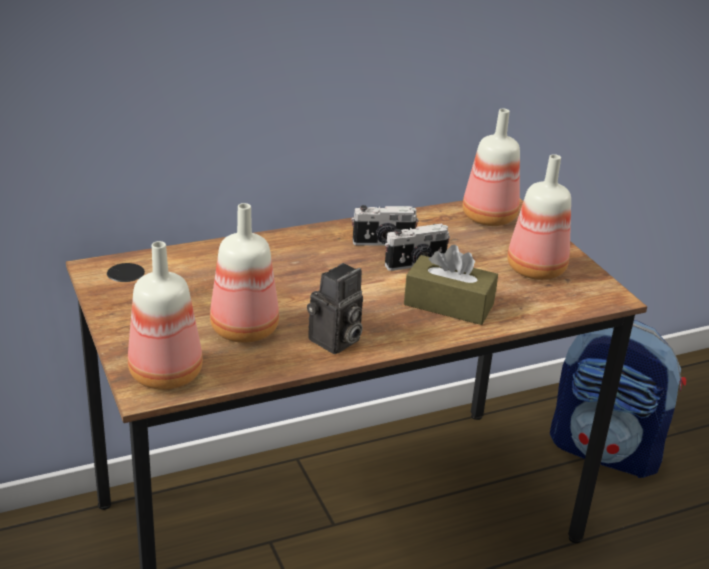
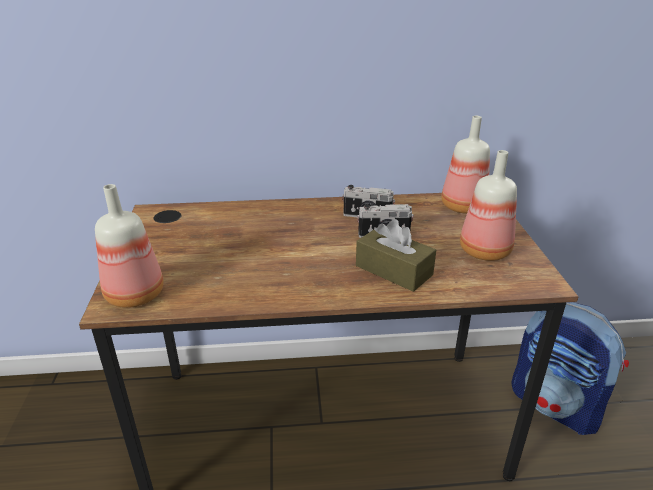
camera: 20 degrees right, 0 degrees up
bottle [210,203,279,343] -> none
camera [307,263,363,354] -> none

